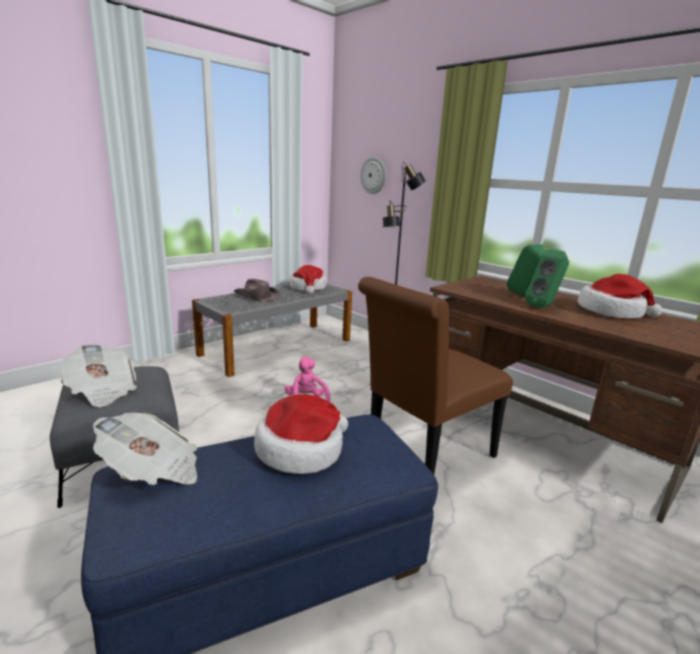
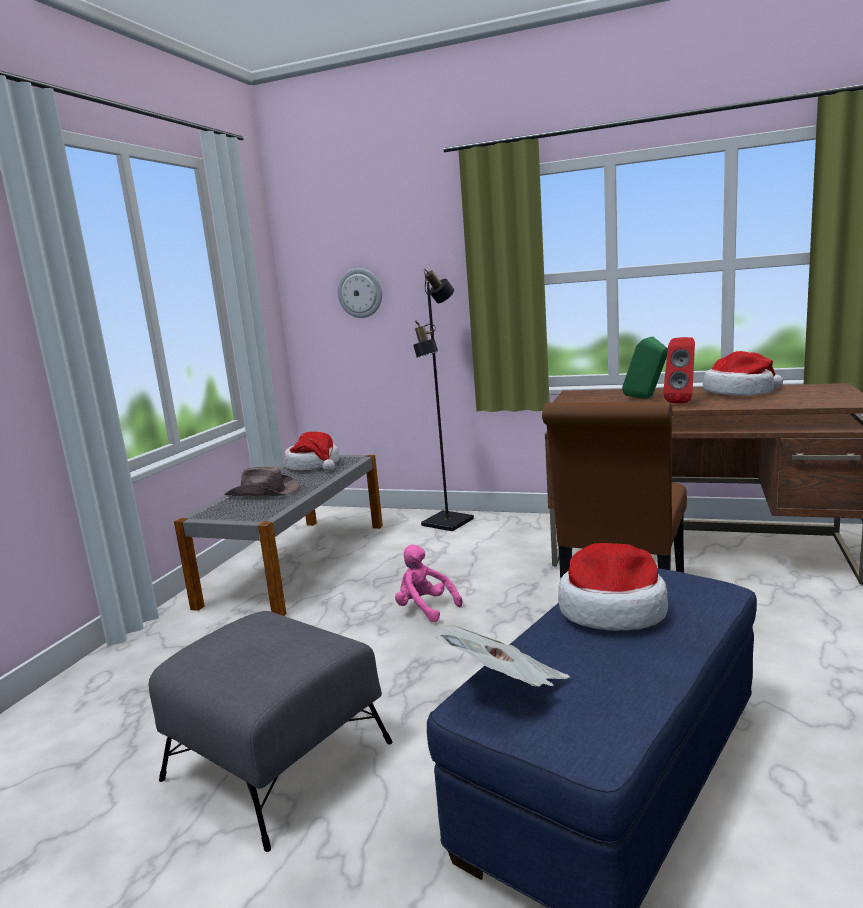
camera: 25 degrees left, 5 degrees down
newspaper [61,343,137,407] -> none
green speaker [525,249,569,308] -> red speaker [663,337,695,403]

